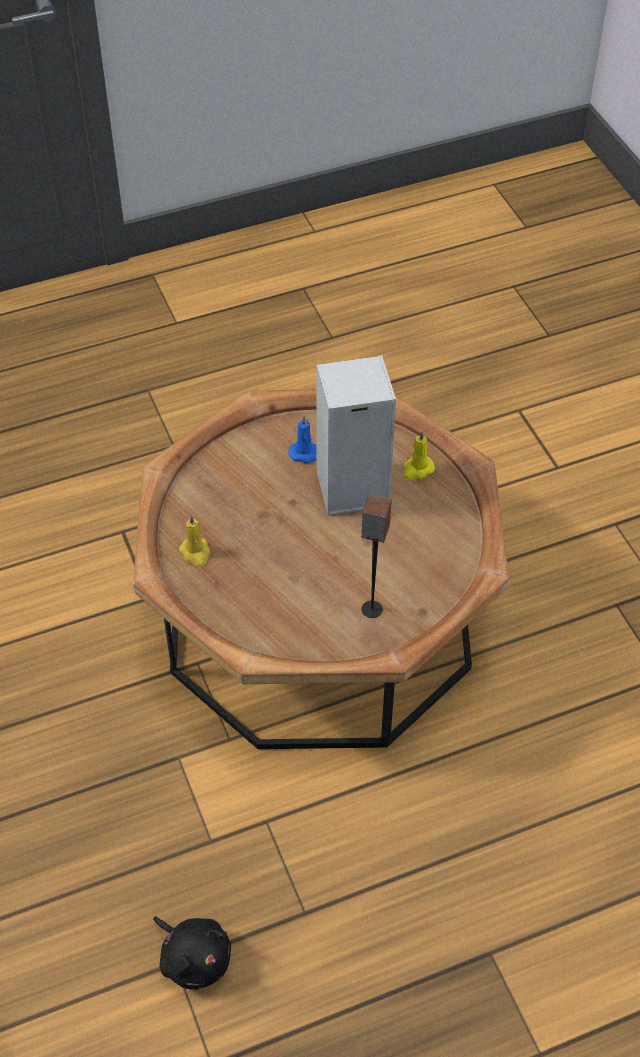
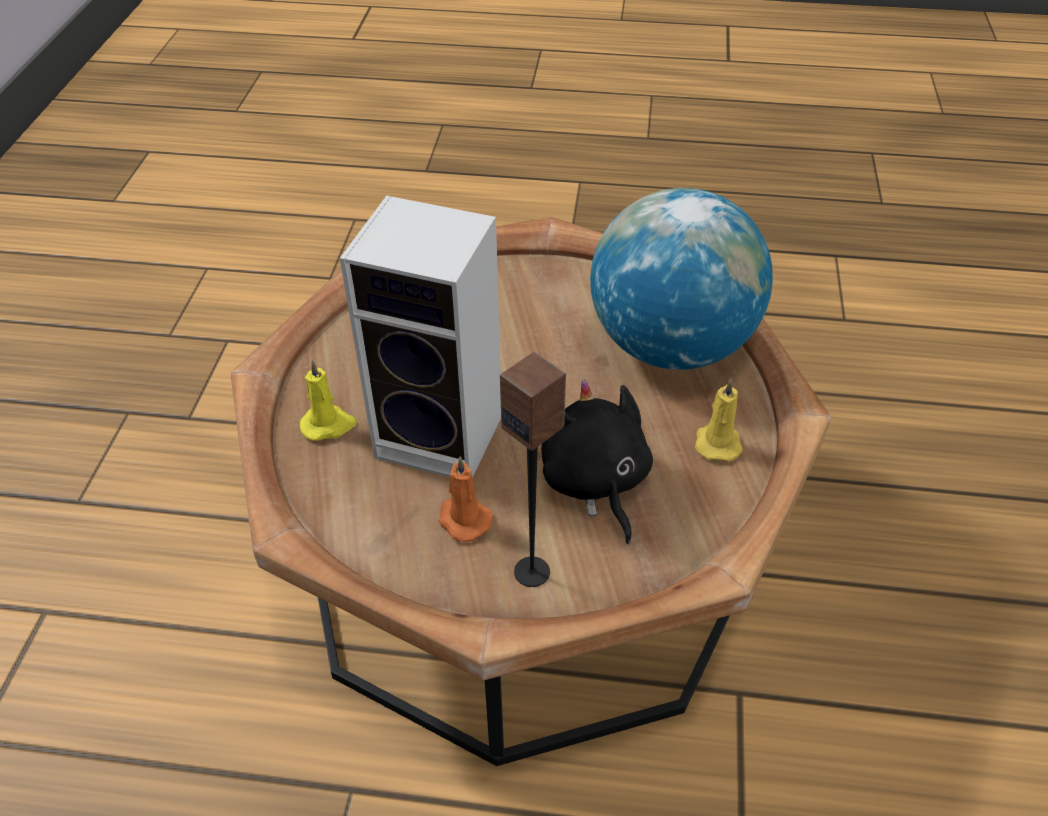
camera: 150 degrees left, 5 degrees down
black plush toy [153,916,231,990] -> black plush toy moved to [541,380,653,545]
blue candle [288,416,317,463] -> orange candle [438,456,493,542]
speaker [362,494,391,618] -> speaker moved to [500,352,566,587]
none -> globe [590,188,773,370]

